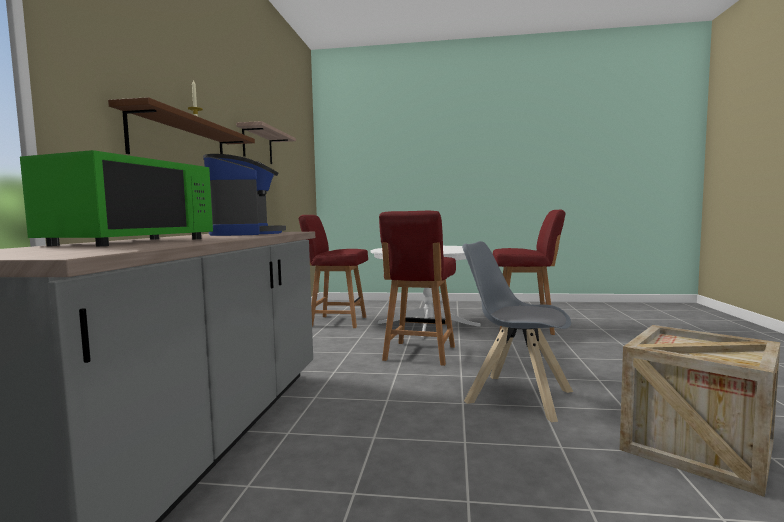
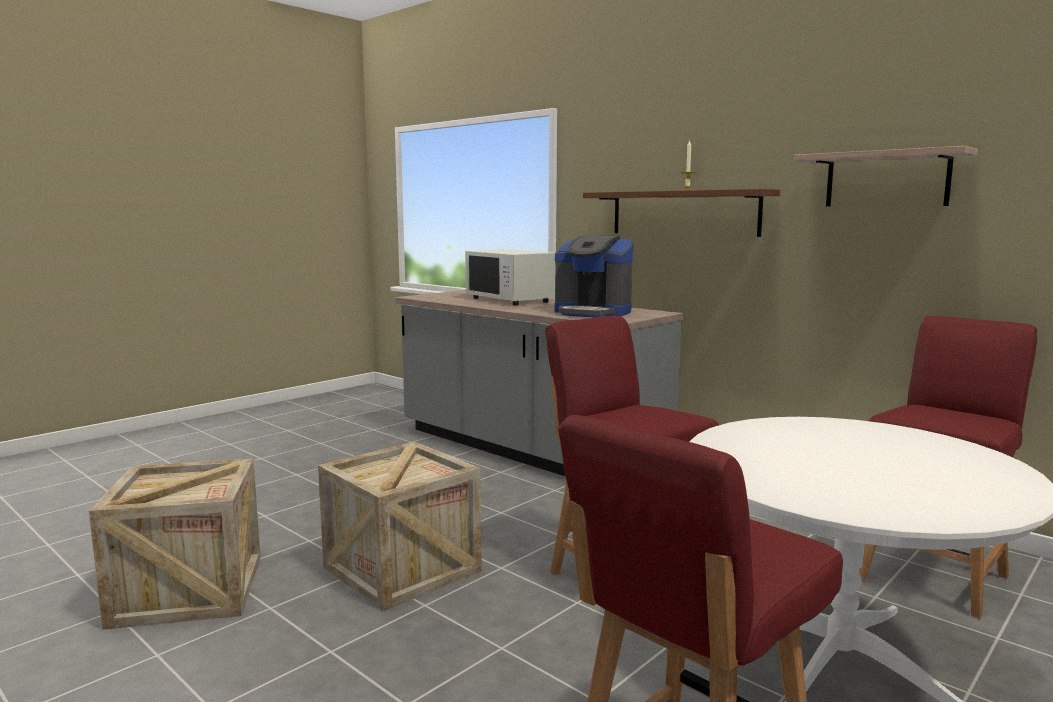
camera: 125 degrees right, 5 degrees up
green microwave [20,150,213,246] -> white microwave [465,249,555,305]
grey chair [462,241,573,422] -> crate [318,442,482,612]

